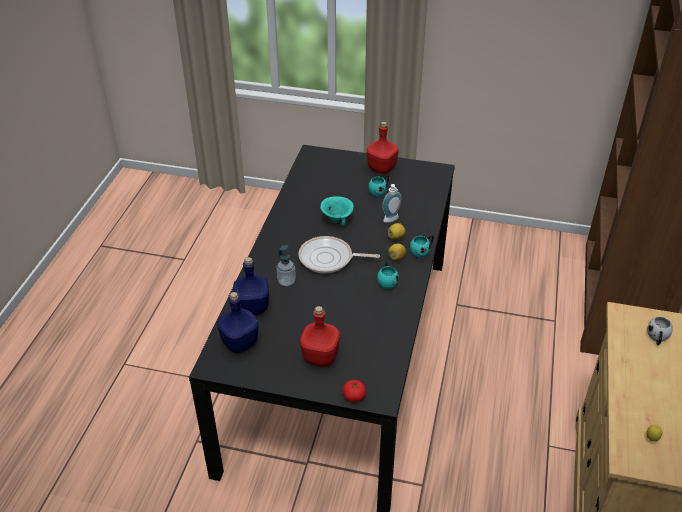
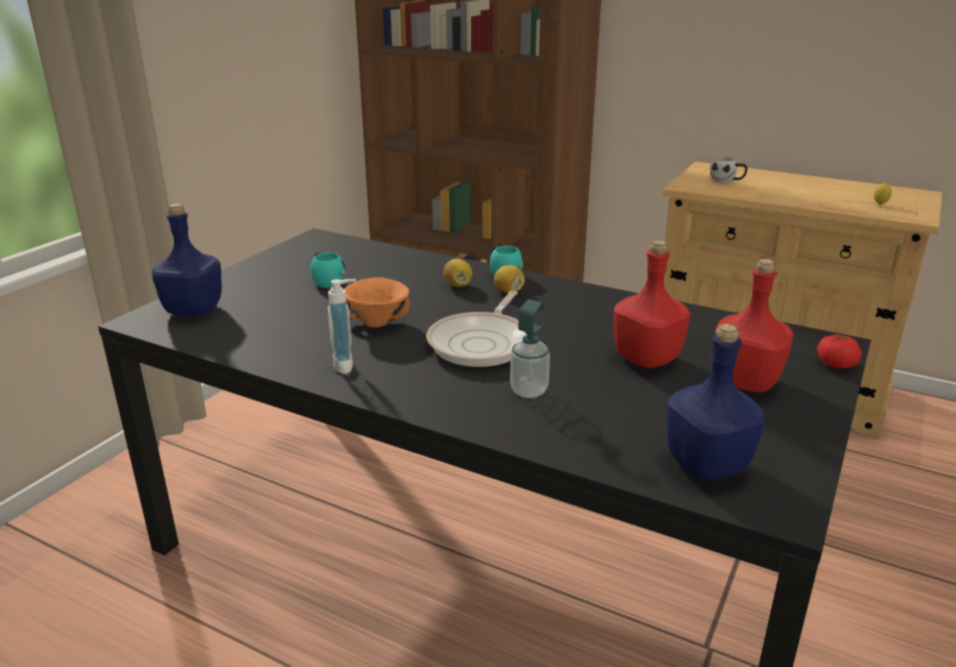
camera: 75 degrees left, 15 degrees down
blue bottle [233,257,269,315] -> blue bottle moved to [152,203,222,317]
turquoise bowl [320,196,354,226] -> orange bowl [344,277,410,328]
red bottle [367,122,399,174] -> red bottle moved to [614,240,690,368]
turquoise mug [377,261,399,289] -> none
soap dispenser [382,184,402,223] -> soap dispenser moved to [328,279,356,374]

